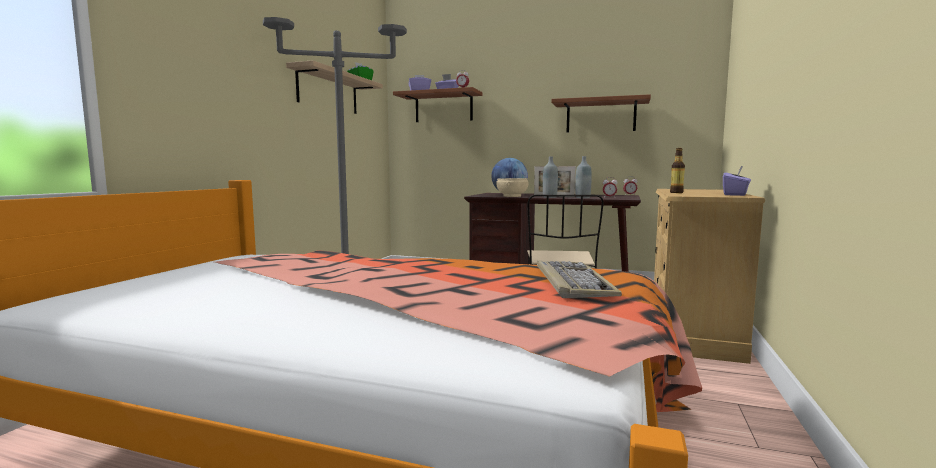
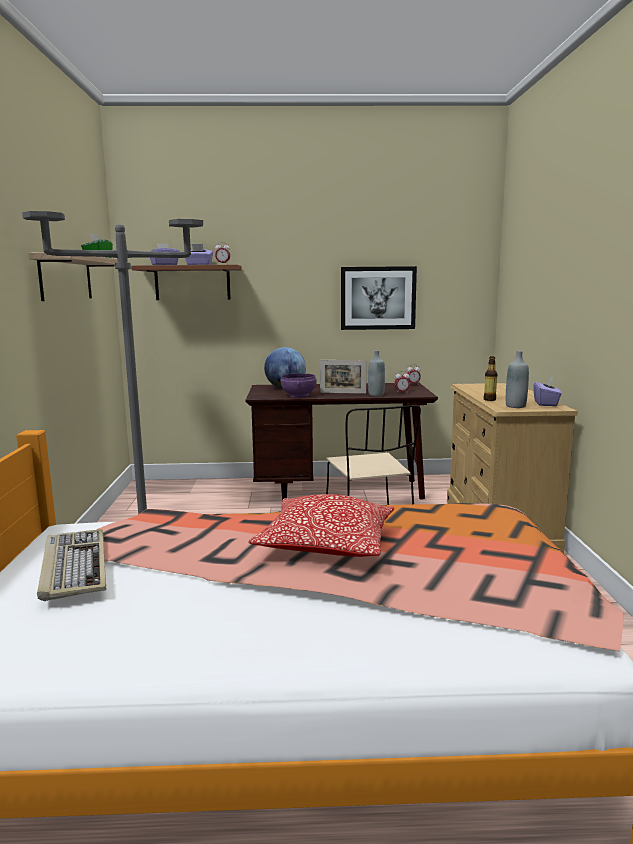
camera: 20 degrees left, 5 degrees up
beige bowl [496,178,529,197] -> purple bowl [281,373,317,398]
keyboard [537,260,622,298] -> keyboard moved to [37,529,106,601]
grey bottle [543,157,558,198] -> grey bottle moved to [506,351,529,408]
brown shelf [551,94,651,132] -> picture [341,266,417,330]
none -> pillow [248,494,394,557]

